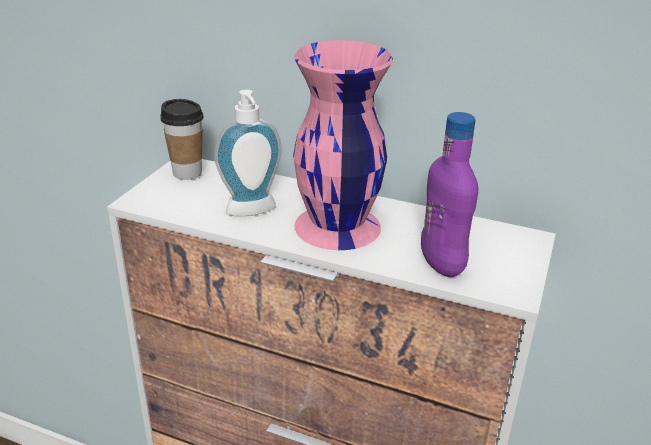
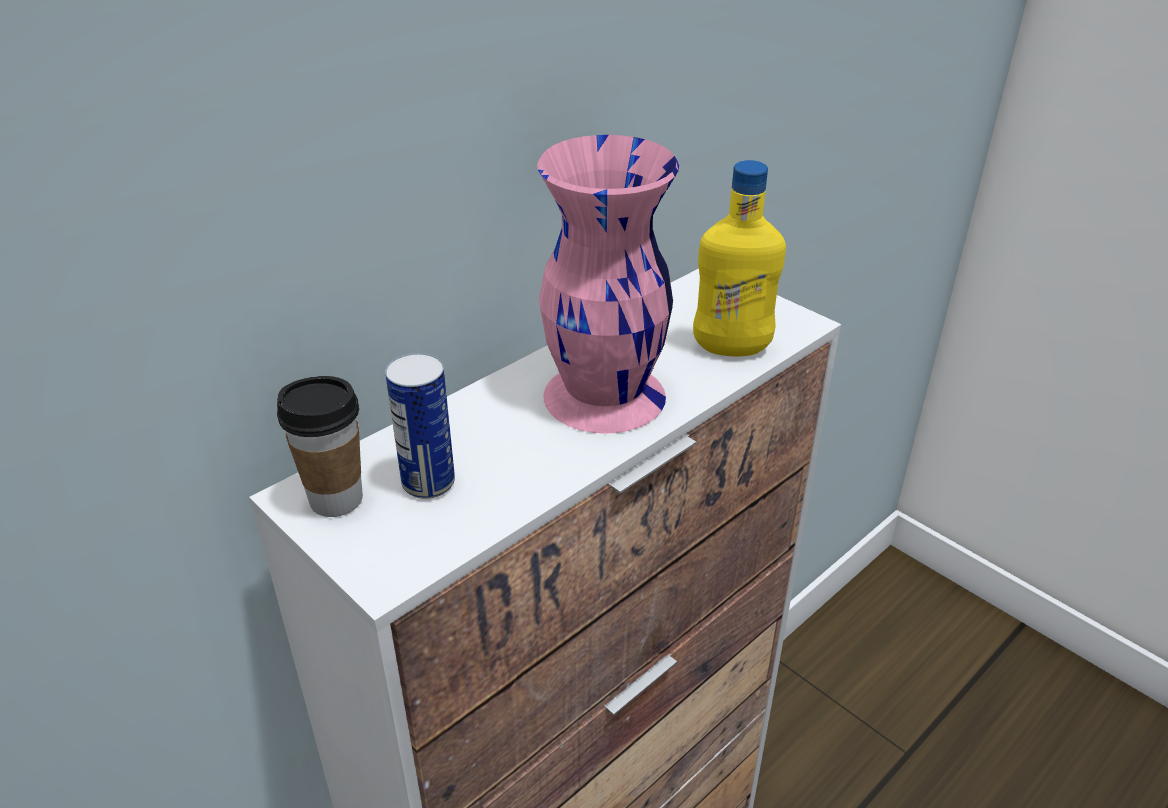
camera: 65 degrees left, 5 degrees up
soap dispenser [214,90,282,216] -> none
purple bottle [421,112,478,277] -> yellow bottle [693,160,786,356]
none -> can [385,353,455,499]

